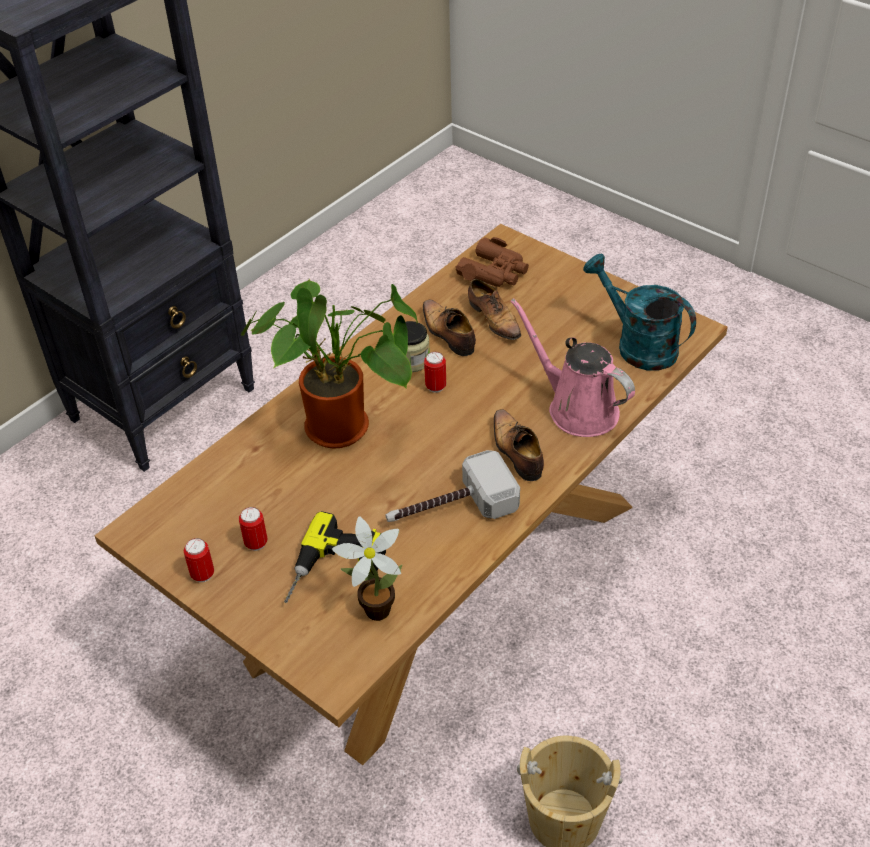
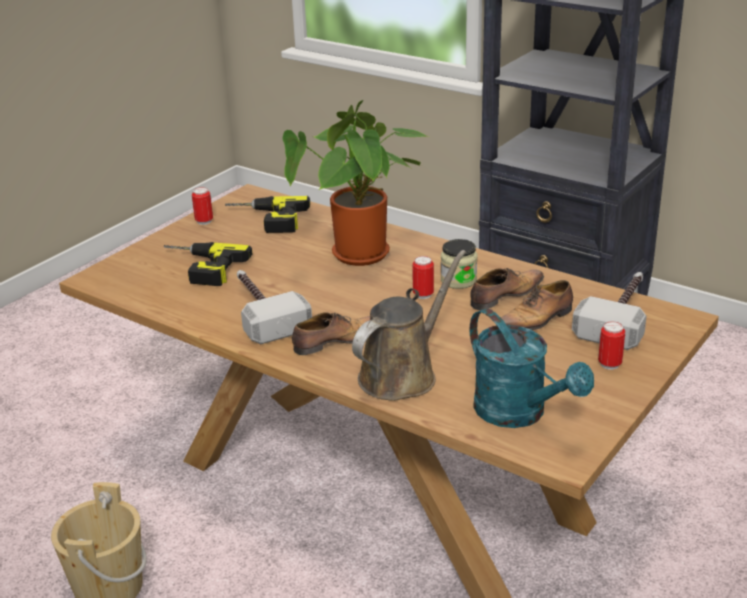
camera: 85 degrees right, 15 degrees down
can [239,507,268,551] -> can moved to [598,321,625,370]
potted plant [332,516,402,621] -> none
brown binoculars [455,237,529,287] -> hammer [572,272,647,350]
pink watering can [510,298,635,437] -> brown watering can [352,250,466,401]
turquoise watering can [583,254,696,371] -> turquoise watering can turned 105 degrees clockwise [470,309,594,428]
none -> power drill [225,196,310,233]

